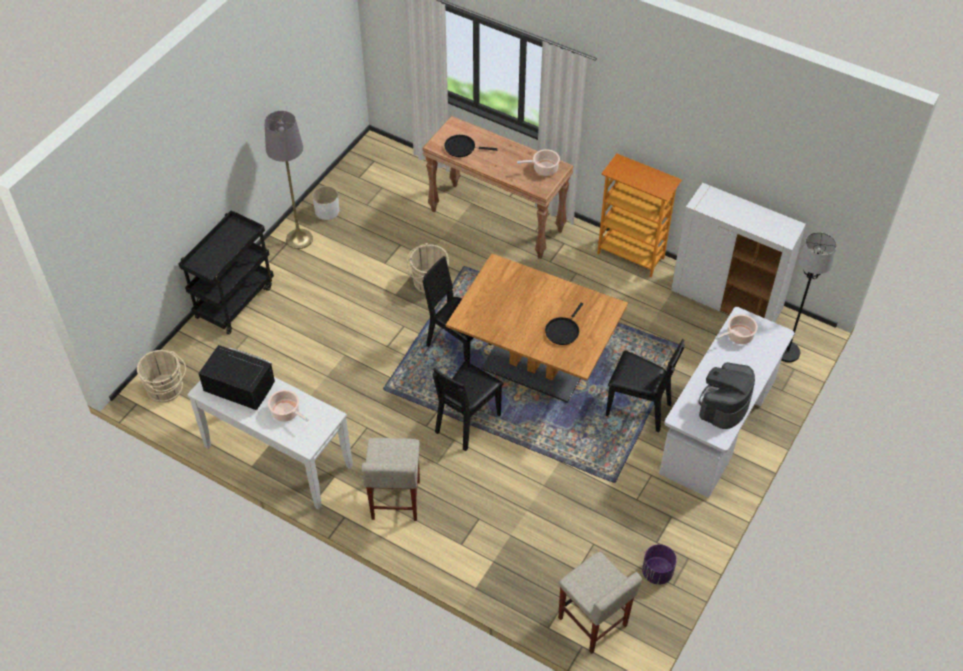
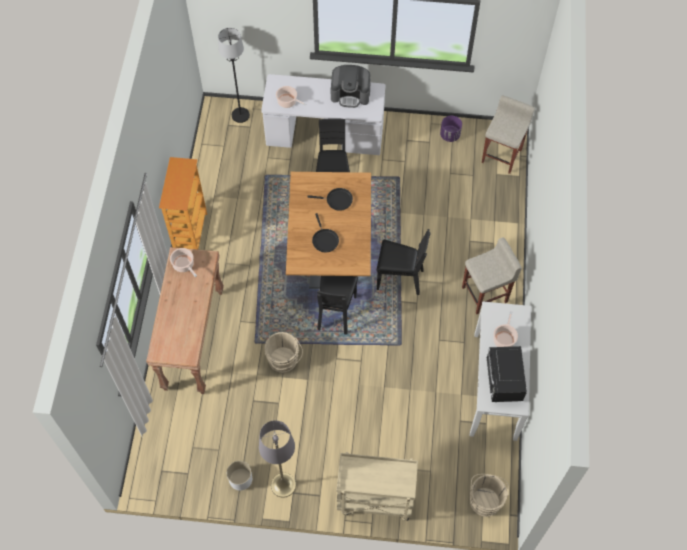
camera: 115 degrees left, 10 degrees up
black cart [178,210,274,335] -> beige cart [337,452,418,521]
black frying pan [444,135,498,157] -> black frying pan moved to [312,213,339,252]
white cabinet [671,183,806,323] -> none

